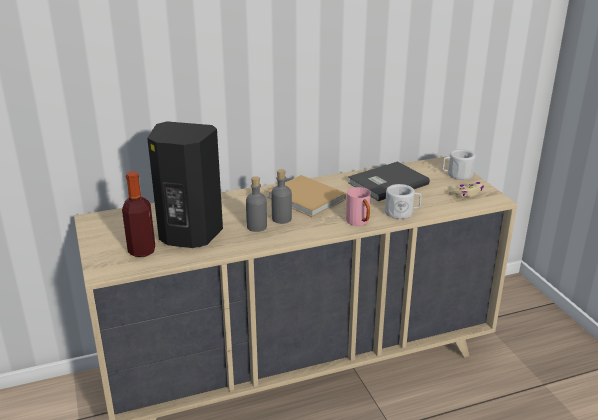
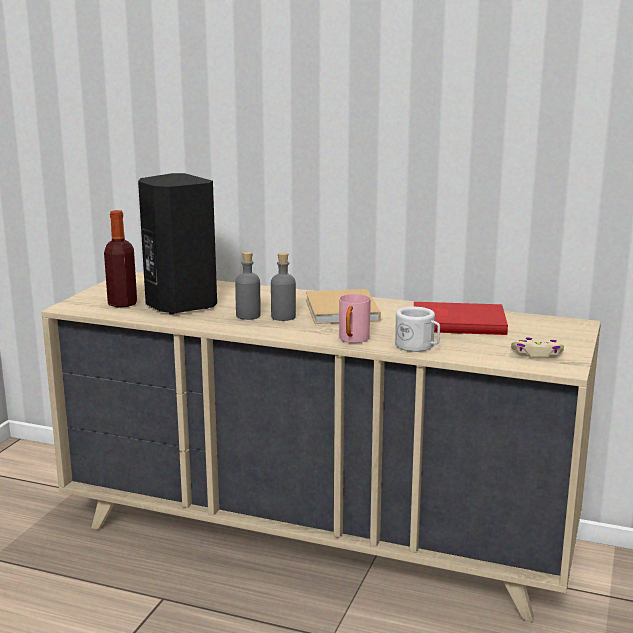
camera: 40 degrees right, 10 degrees down
grey book [348,161,430,201] -> red book [414,302,508,335]
white mug [442,149,476,180] -> none

